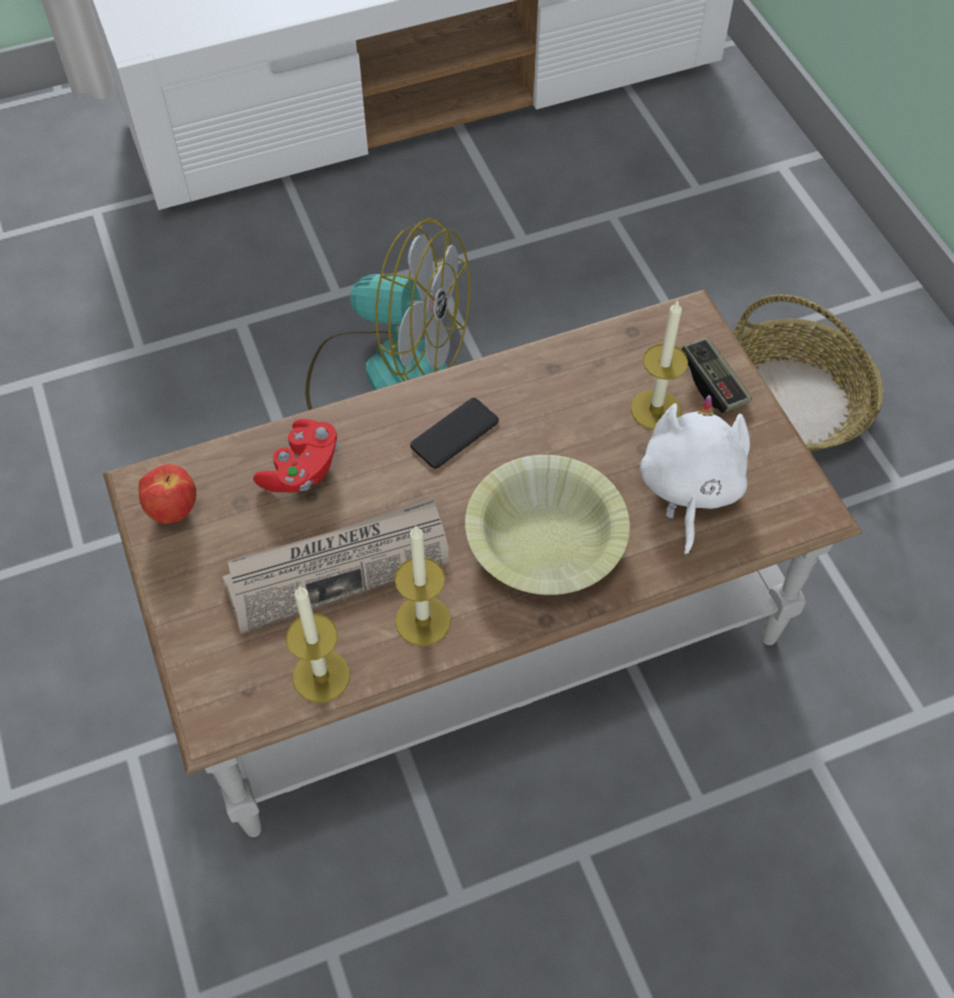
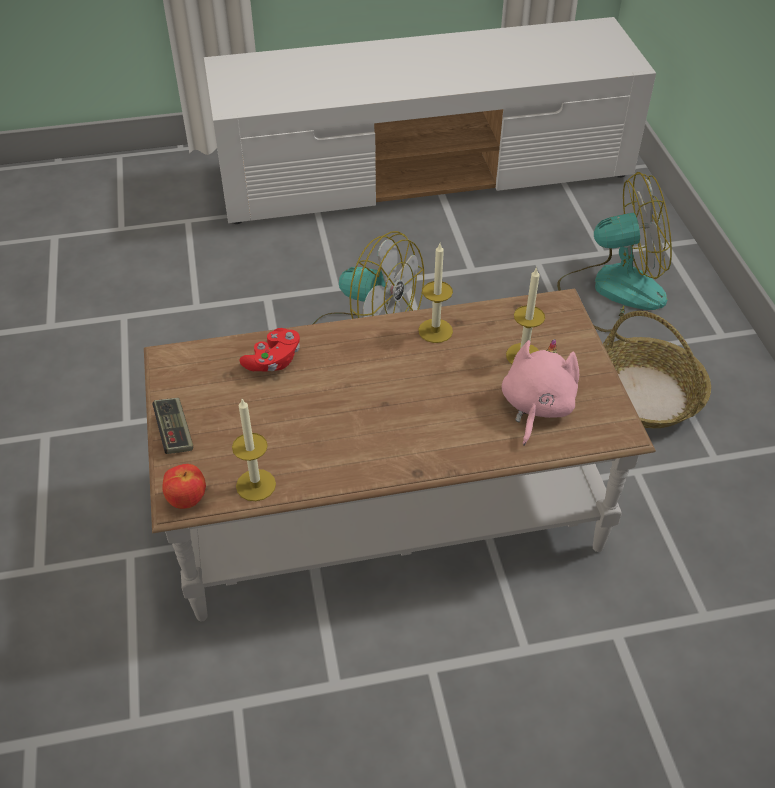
camera: 10 degrees right, 10 degrees down
apple [139,464,196,524] -> apple moved to [162,464,206,509]
newspaper [222,497,450,634] -> none
candle [395,526,451,646] -> candle moved to [418,244,453,343]
phone [410,398,499,469] -> none
yellow bowl [465,455,630,595] -> none
white plush toy [640,395,750,556] -> pink plush toy [502,339,579,446]
game controller [681,337,752,413] -> game controller moved to [152,398,193,454]
none -> fan [557,172,672,332]

